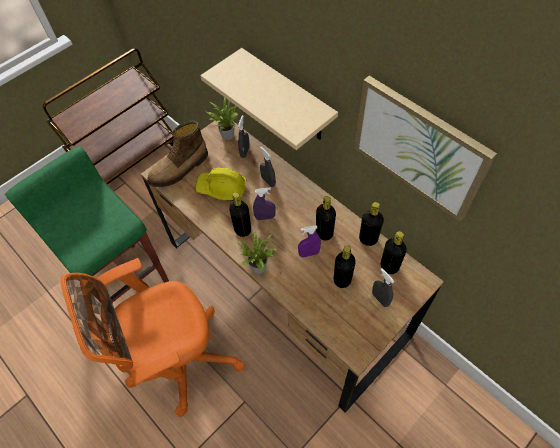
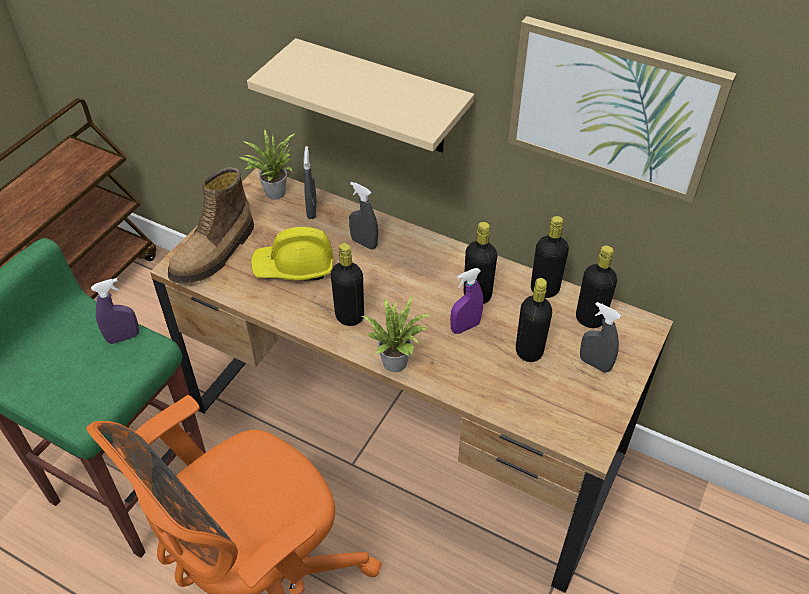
camera: 20 degrees left, 10 degrees down
purple spray bottle [253,187,275,220] -> purple spray bottle moved to [91,278,139,344]

